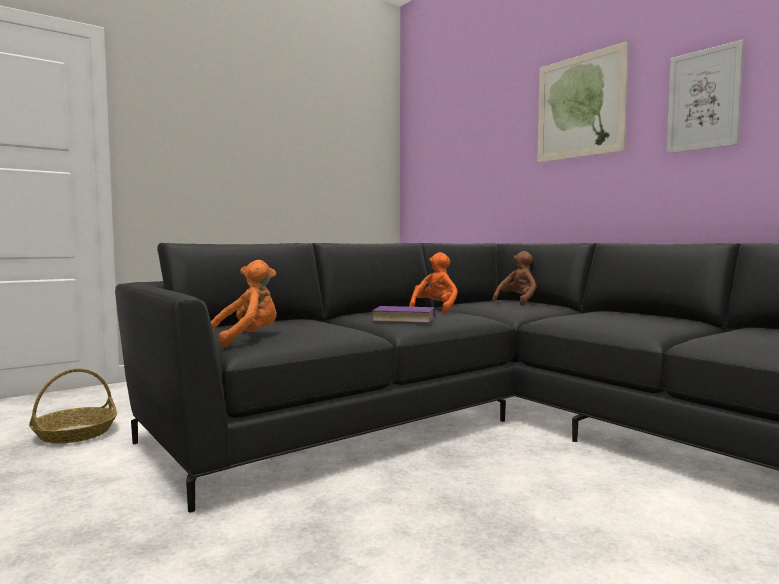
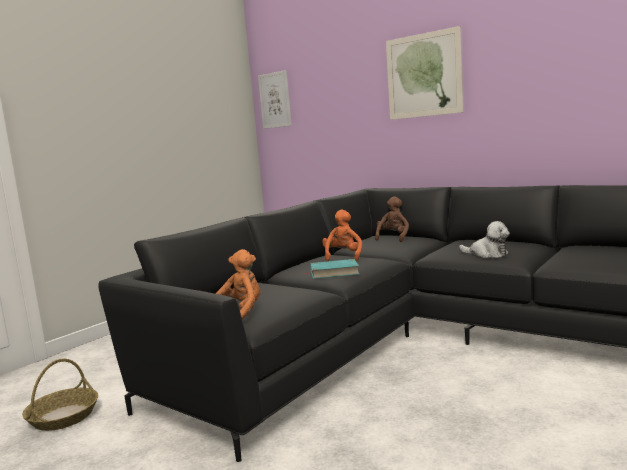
camera: 15 degrees left, 5 degrees up
purple book [372,306,435,323] -> turquoise book [303,259,359,279]
picture [666,39,744,154] -> picture moved to [258,70,292,129]
none -> plush toy [459,221,510,258]

